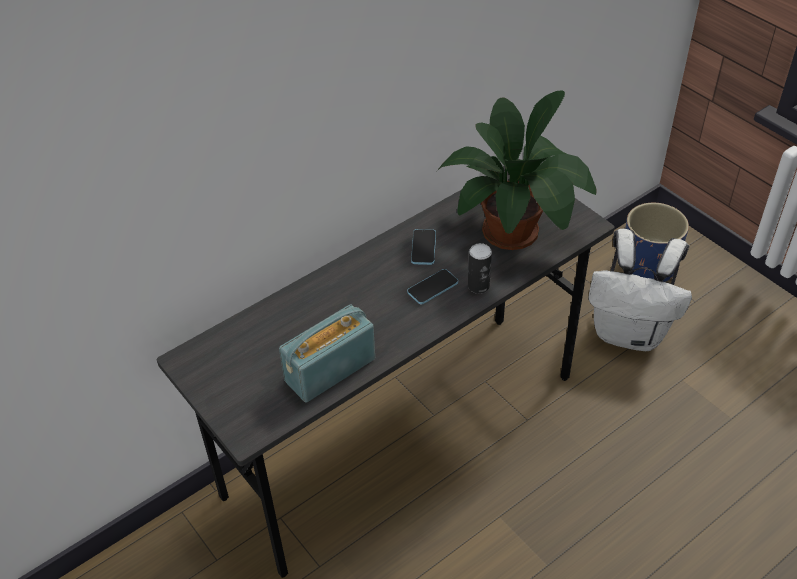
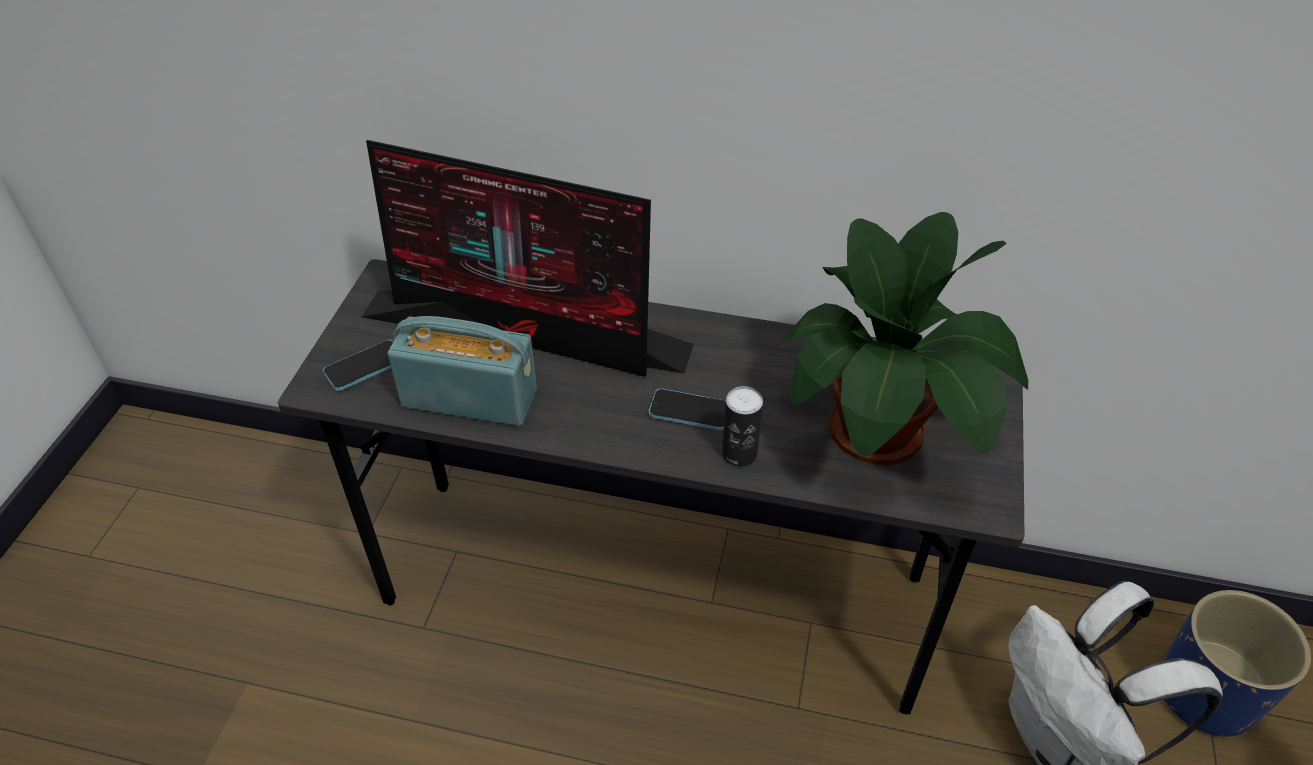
camera: 50 degrees right, 0 degrees up
phone [411,229,436,265] -> phone moved to [323,340,393,391]
none -> monitor [362,140,694,377]

